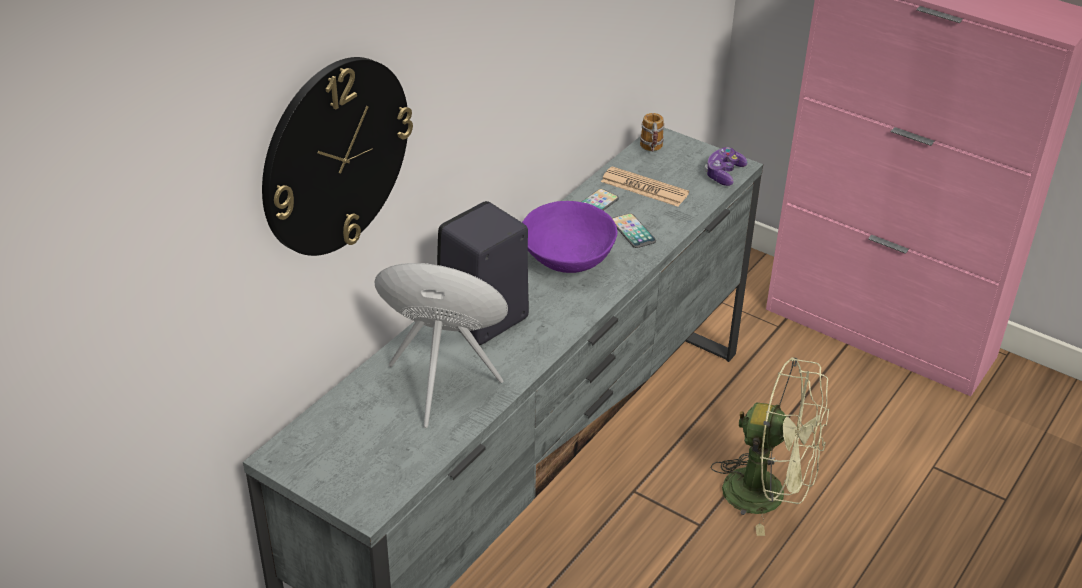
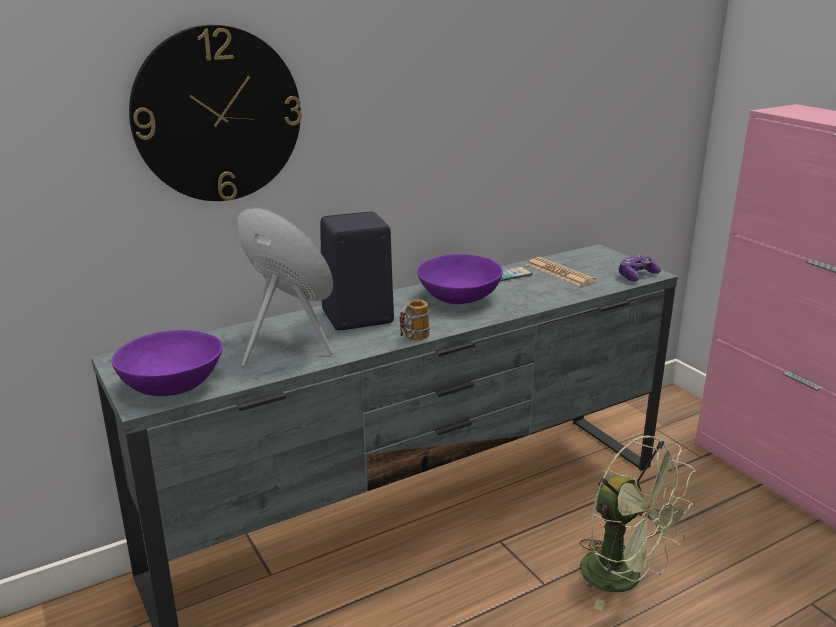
camera: 25 degrees right, 15 degrees down
phone [612,213,656,248] -> none
mug [640,113,664,151] -> mug moved to [399,300,430,340]
none -> purple bowl [112,330,223,396]

